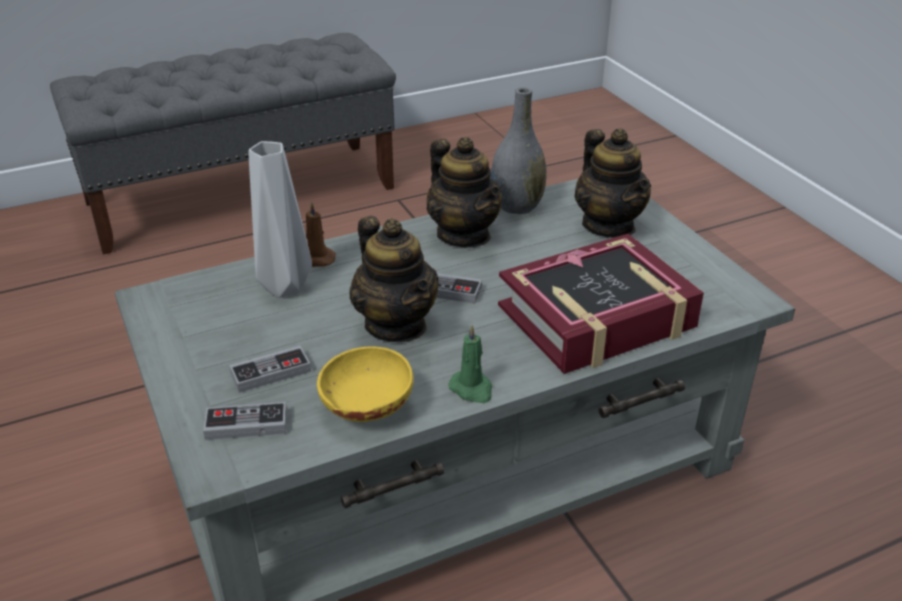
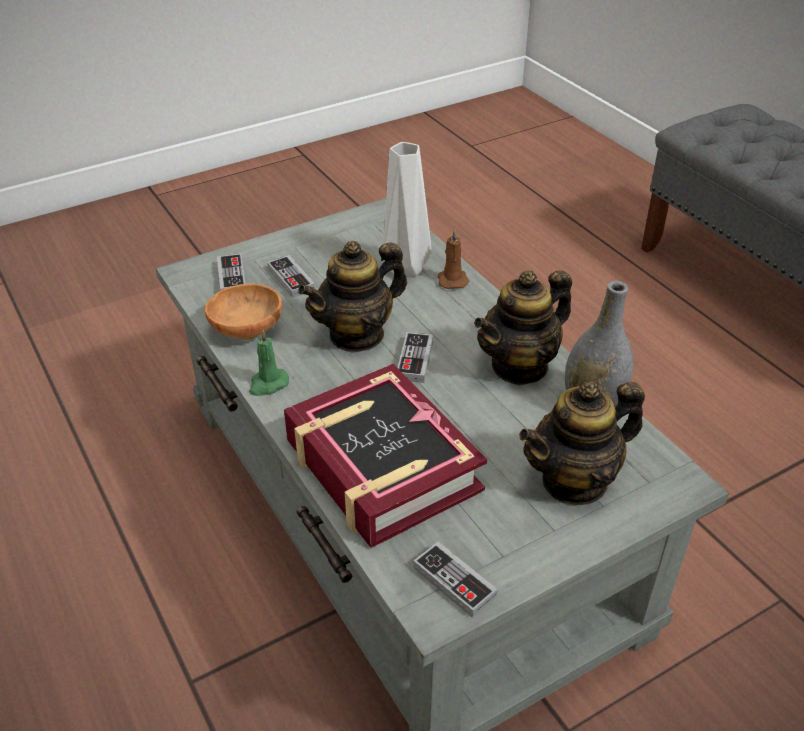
camera: 85 degrees right, 5 degrees up
yellow bowl [317,347,413,422] -> brown bowl [205,283,282,340]
none -> game controller [413,542,498,618]

